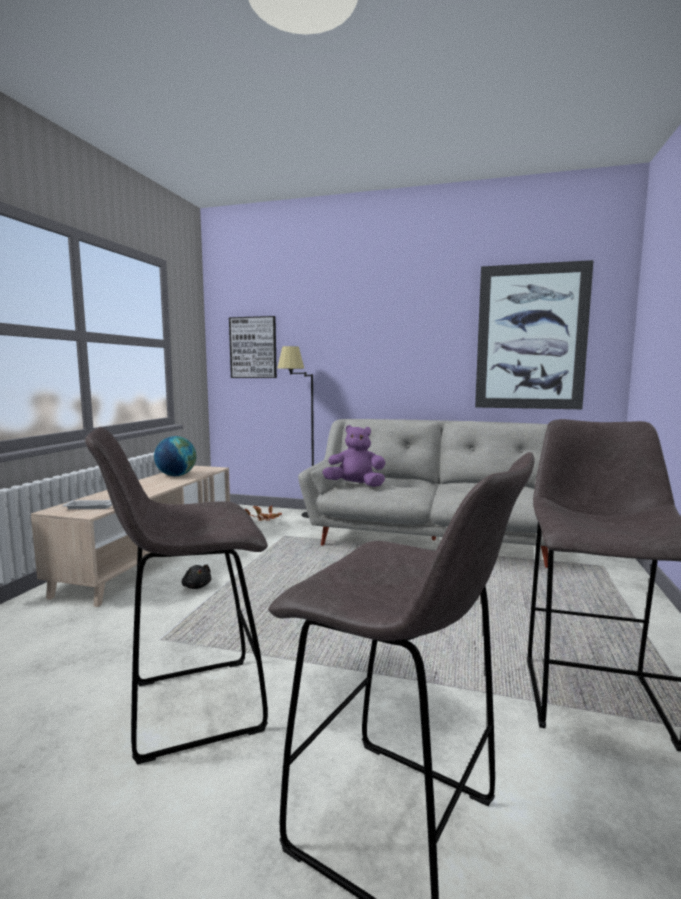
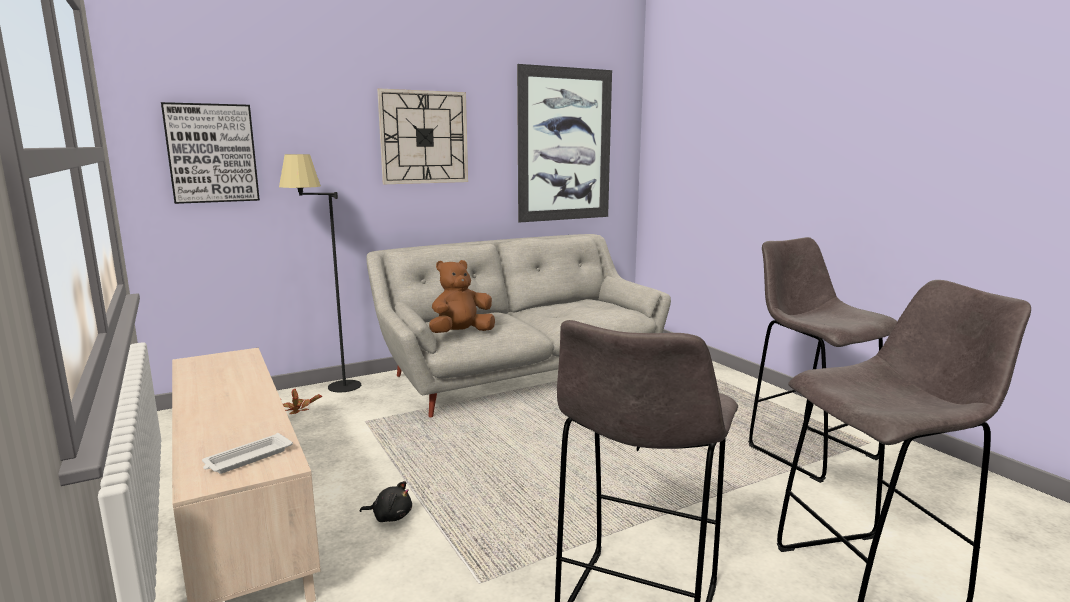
camera: 45 degrees left, 5 degrees up
globe [154,436,196,476] -> none
purple plush toy [322,425,385,487] -> brown plush toy [429,260,495,333]
none -> wall clock [377,88,468,184]

